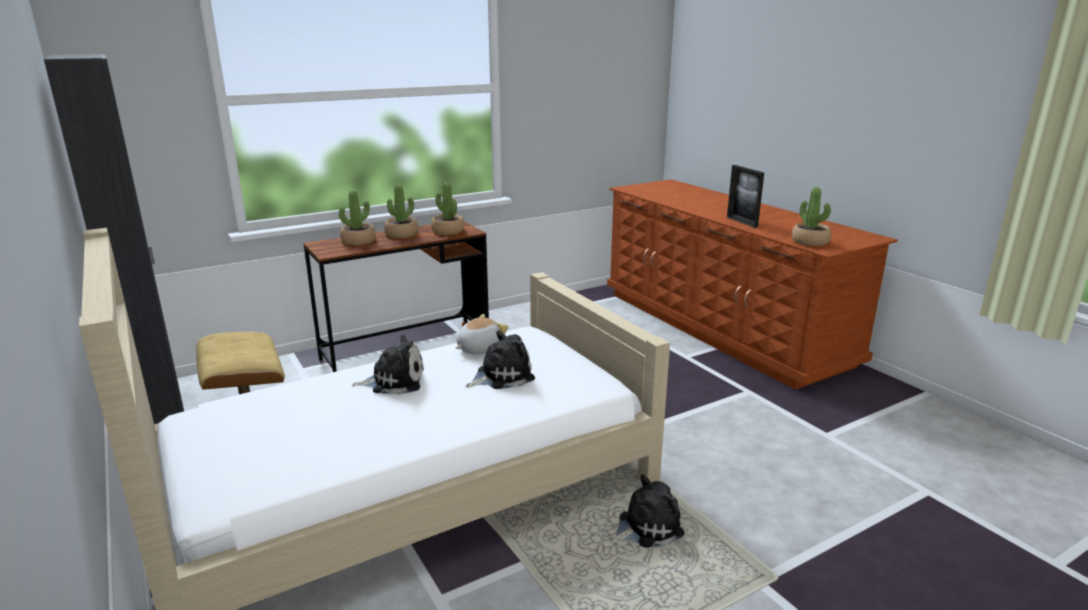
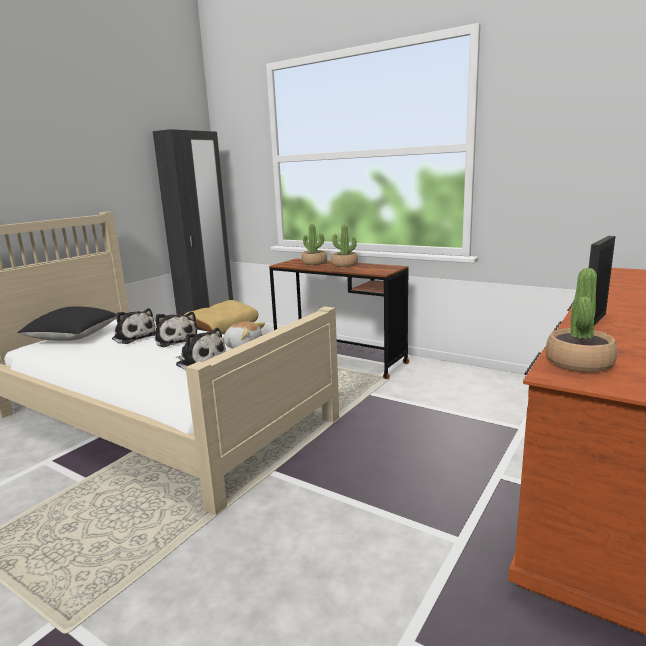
camera: 65 degrees right, 5 degrees down
potted plant [431,182,464,235] -> none
plush toy [611,475,685,548] -> plush toy moved to [112,308,155,344]
none -> black pillow [17,307,116,341]

